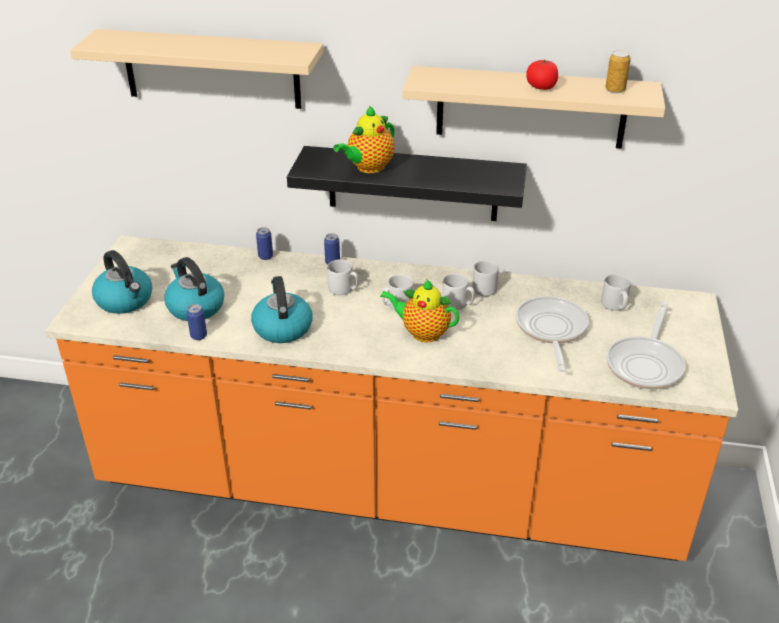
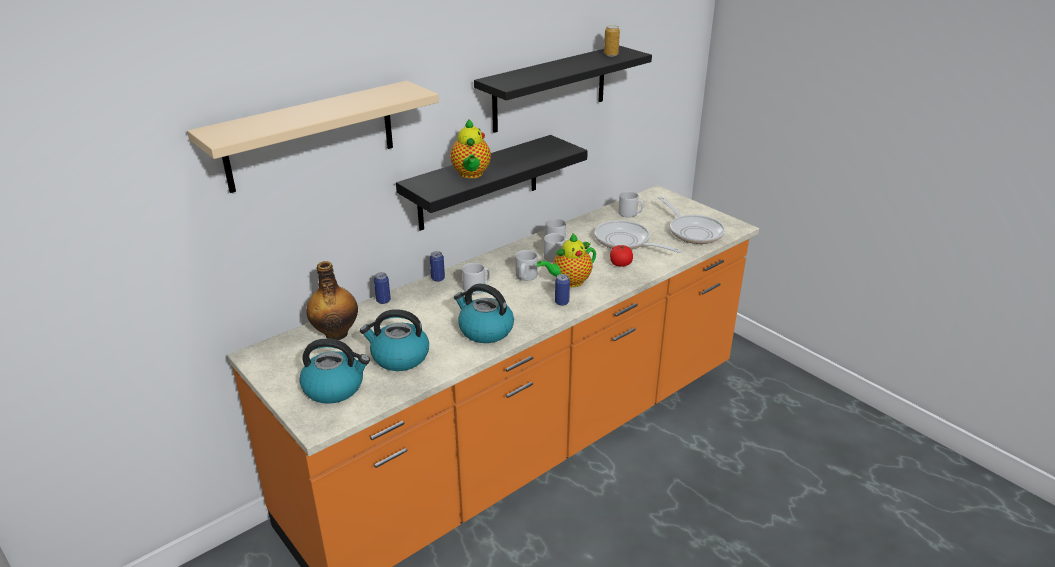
camera: 50 degrees left, 5 degrees down
can [186,304,207,340] -> can moved to [555,274,570,306]
beige shelf [402,66,665,149] -> black shelf [474,46,652,133]
tomato [526,60,558,90] -> tomato moved to [610,245,633,267]
none -> bottle [306,261,358,340]

